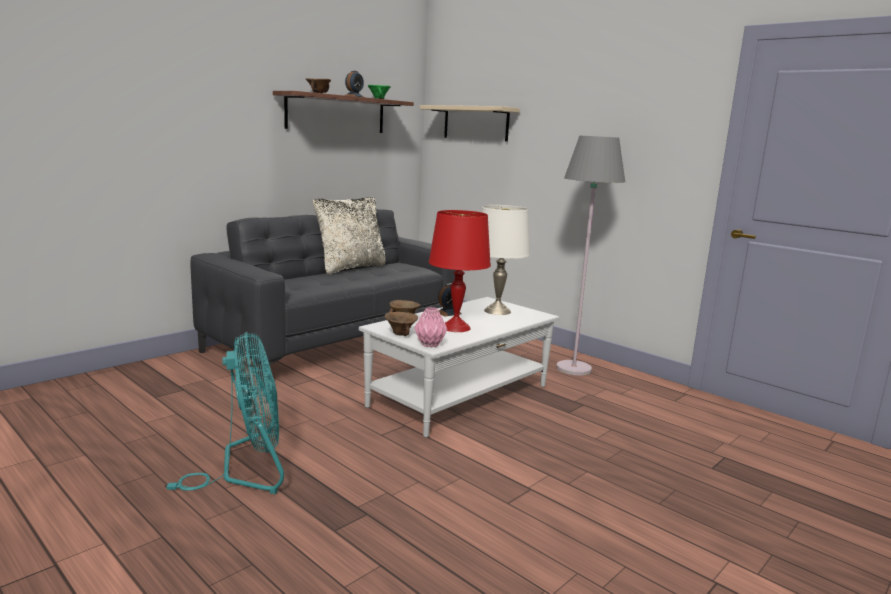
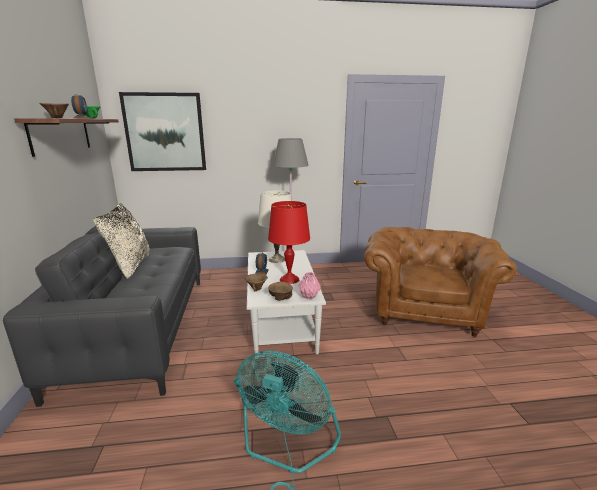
camera: 50 degrees left, 5 degrees up
beige shelf [420,105,520,142] -> picture [119,92,206,171]
none -> brown armchair [364,227,517,337]

